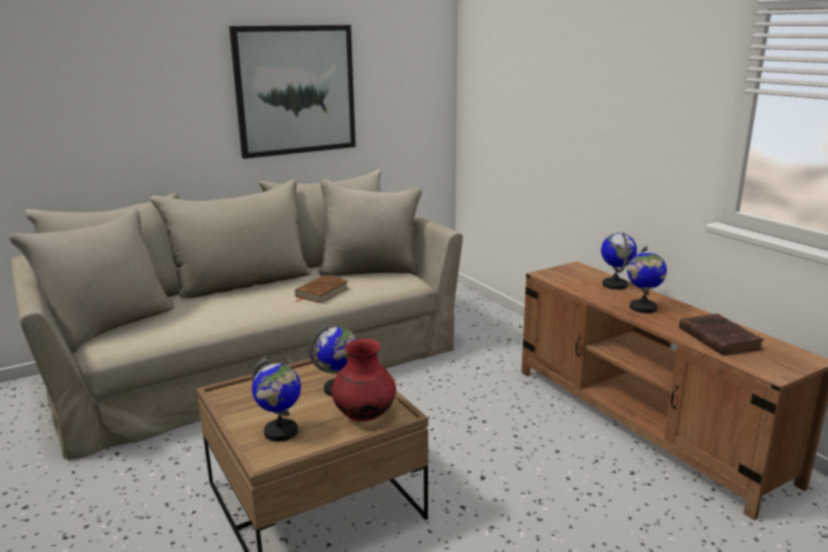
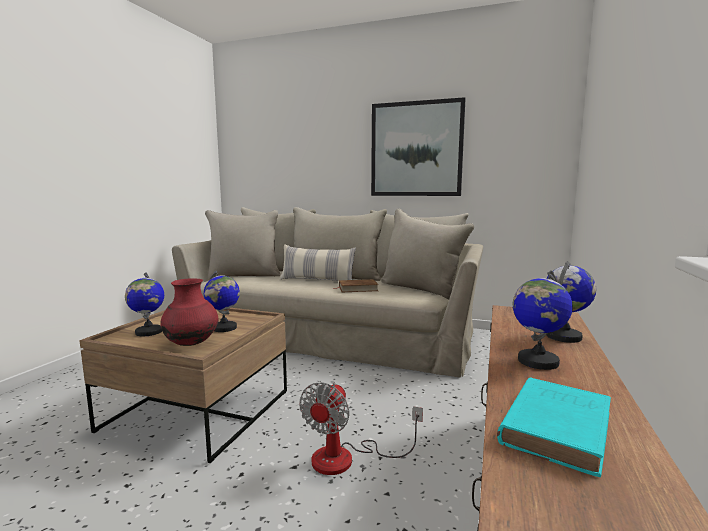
camera: 50 degrees right, 10 degrees down
brown book [679,314,764,356] -> turquoise book [497,377,611,477]
none -> pillow [280,244,356,281]
none -> fan [299,382,423,475]

